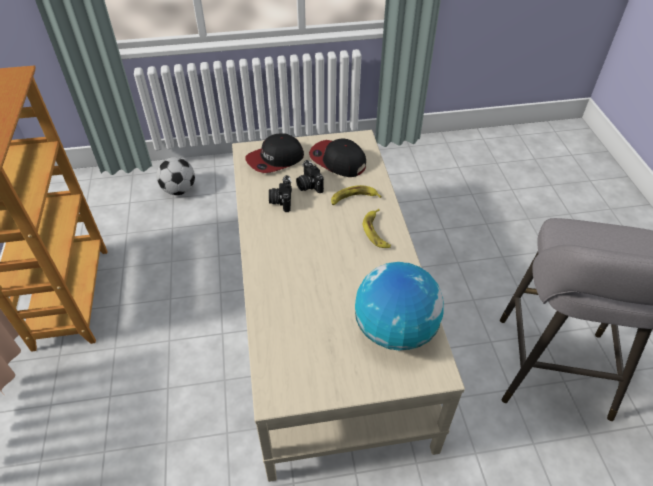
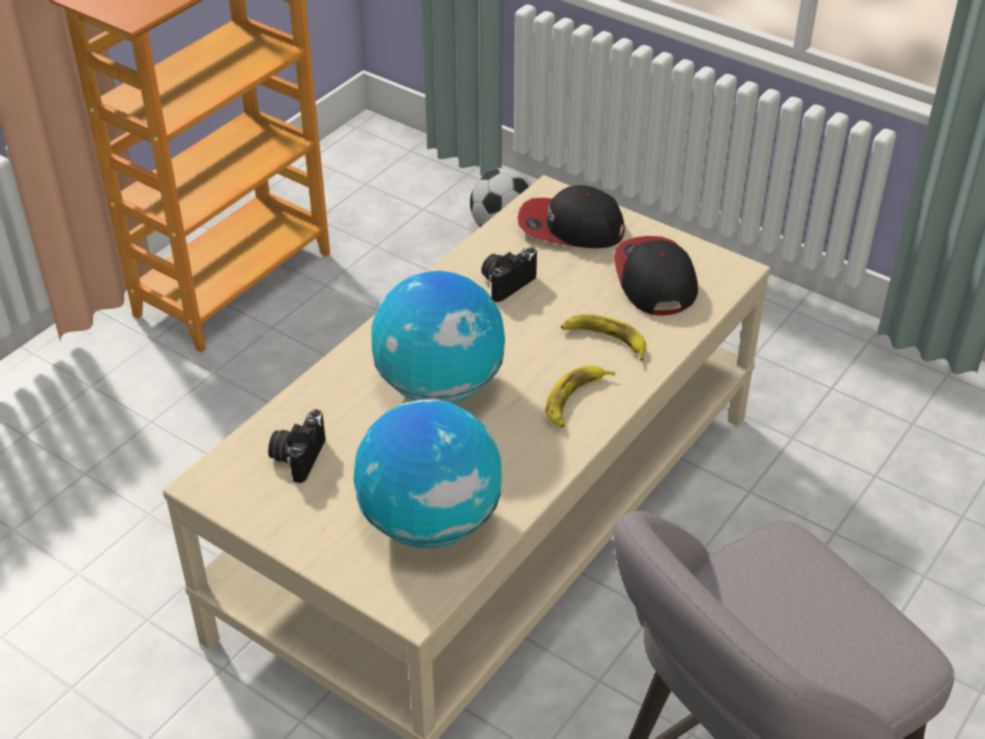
camera: 45 degrees right, 5 degrees down
camera [296,160,324,193] -> camera moved to [268,409,326,483]
none -> globe [371,271,505,403]

